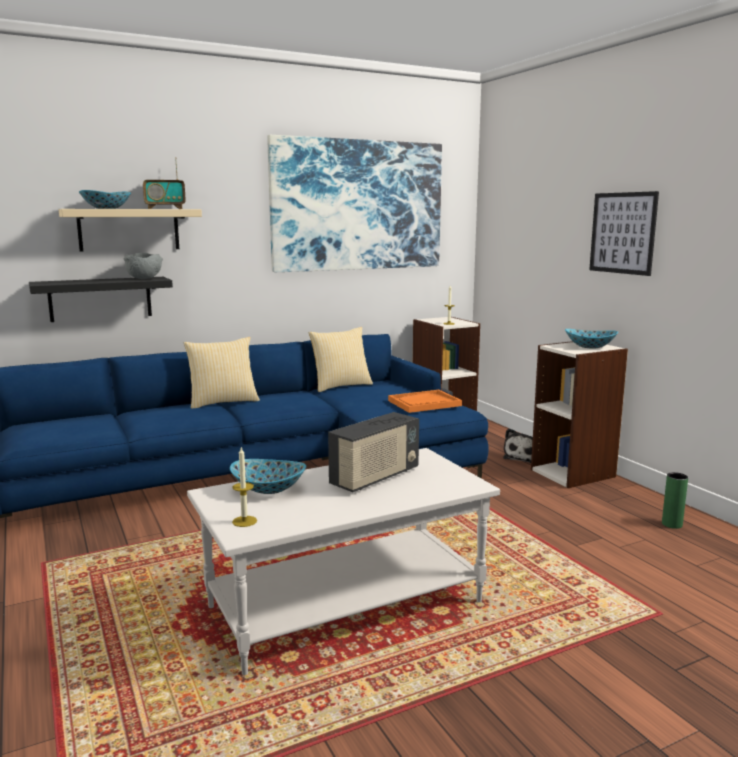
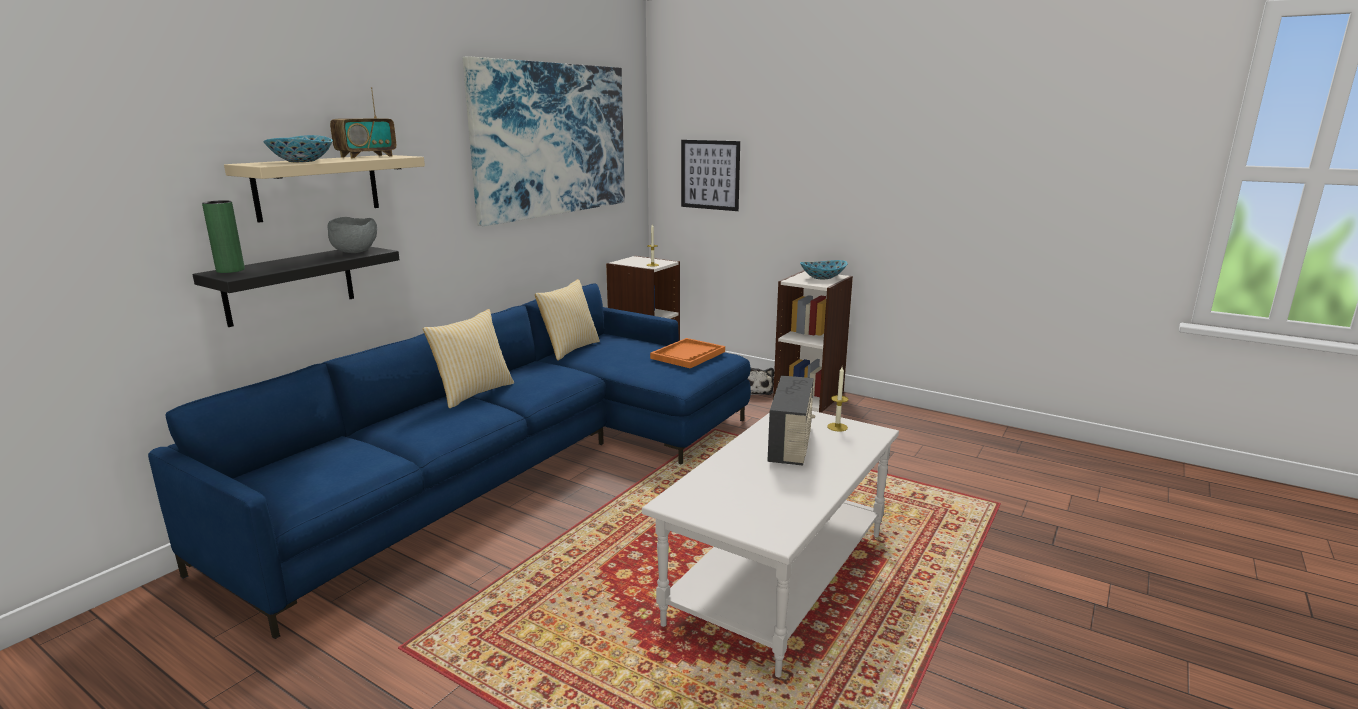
camera: 30 degrees left, 5 degrees up
bowl [230,459,306,494] -> none
candle [232,447,257,527] -> candle moved to [827,367,848,432]
picture [589,191,659,276] -> picture moved to [681,140,740,211]
green vase [662,472,688,529] -> green vase moved to [202,200,245,273]

